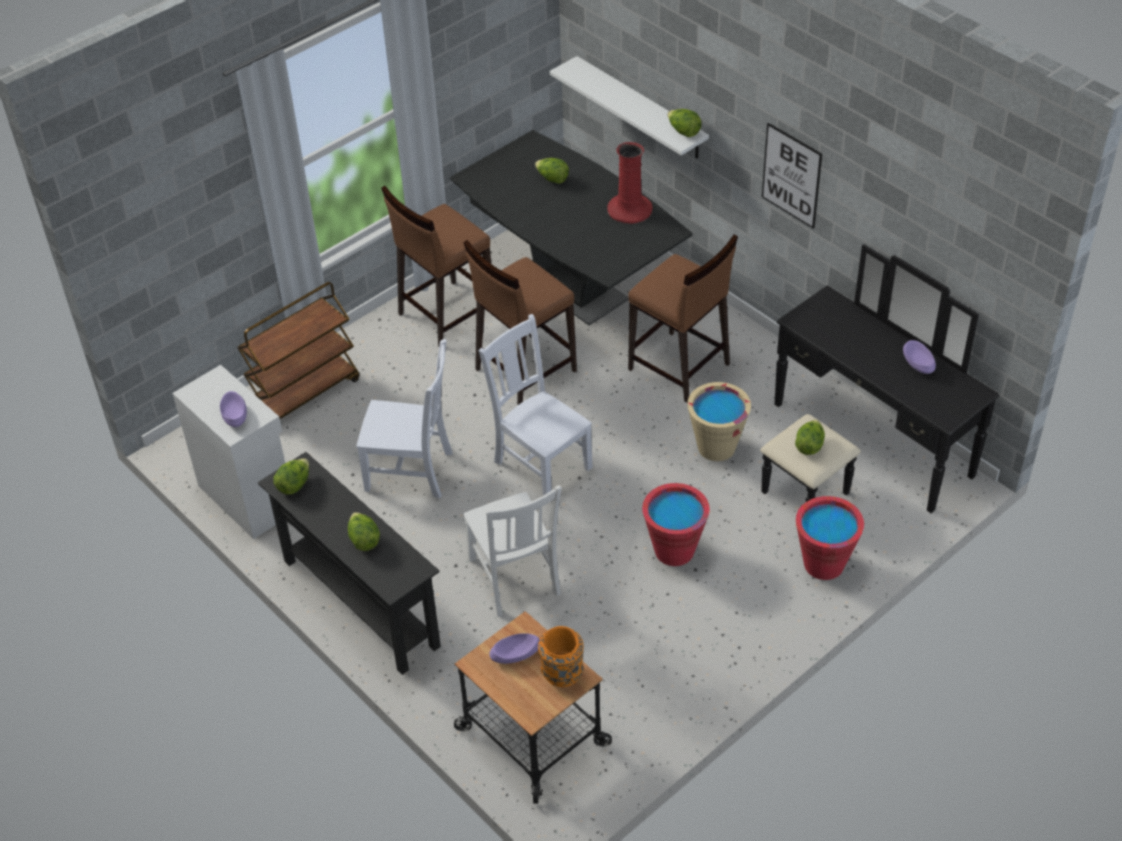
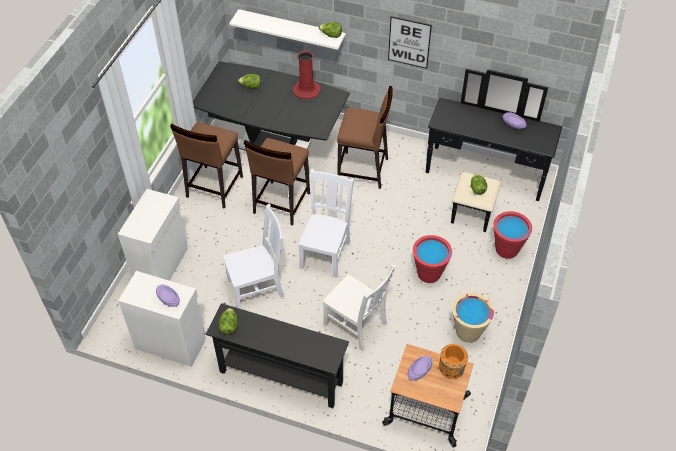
camera: 30 degrees left, 5 degrees up
brown cart [237,282,360,419] -> white cabinet [118,189,188,281]
lettuce [348,512,380,551] -> none
white chair [479,314,593,496] -> white chair turned 90 degrees clockwise [298,169,354,278]
beige bucket [687,382,751,461] -> beige bucket moved to [452,293,494,343]

